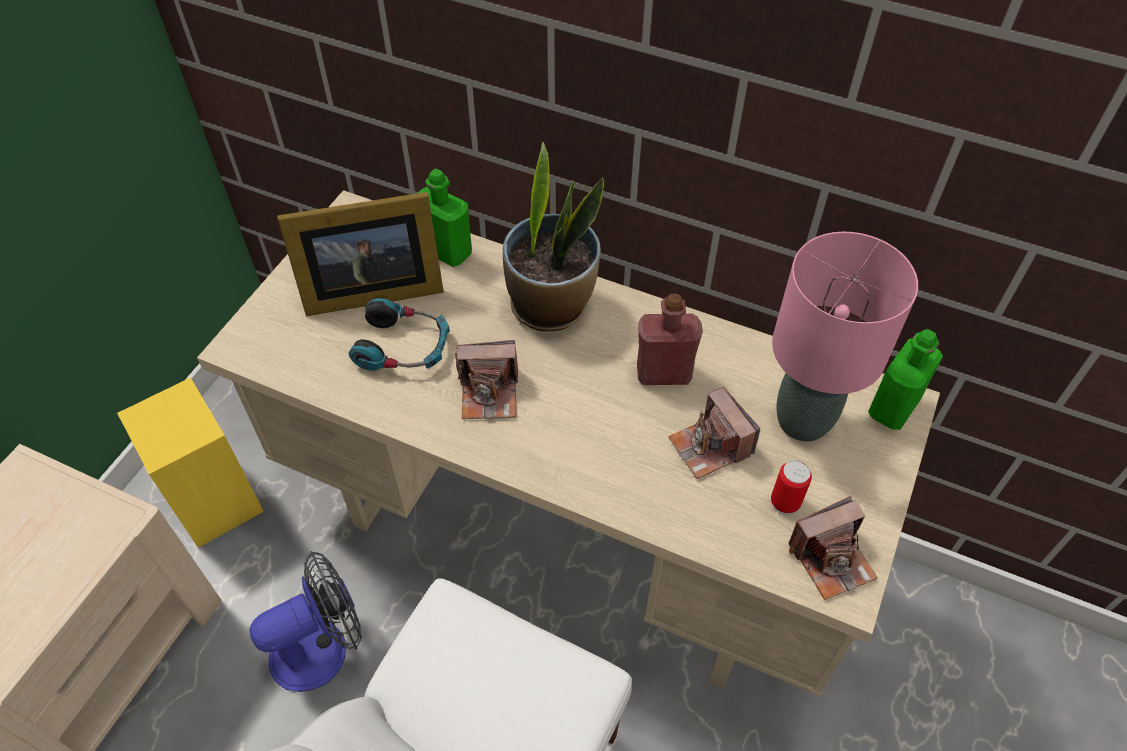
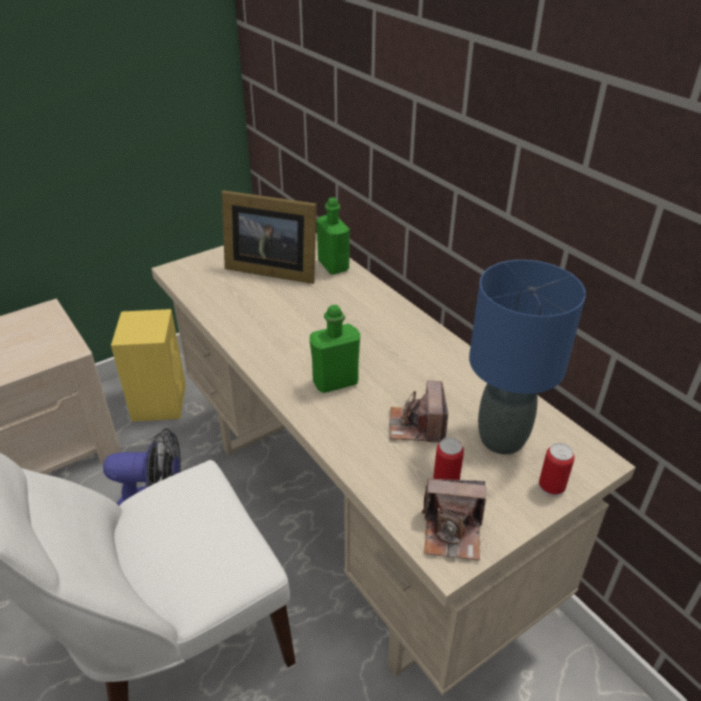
camera: 30 degrees right, 15 degrees down
headphones [349,298,450,371] -> none
camera [455,340,518,419] -> none
potted plant [503,141,604,331] -> none
red bottle [637,294,703,385] -> none
pink table lamp [772,232,918,442] -> blue table lamp [469,260,586,454]
green bottle [868,329,943,430] -> green bottle moved to [310,305,360,393]
none -> can [539,443,575,497]

